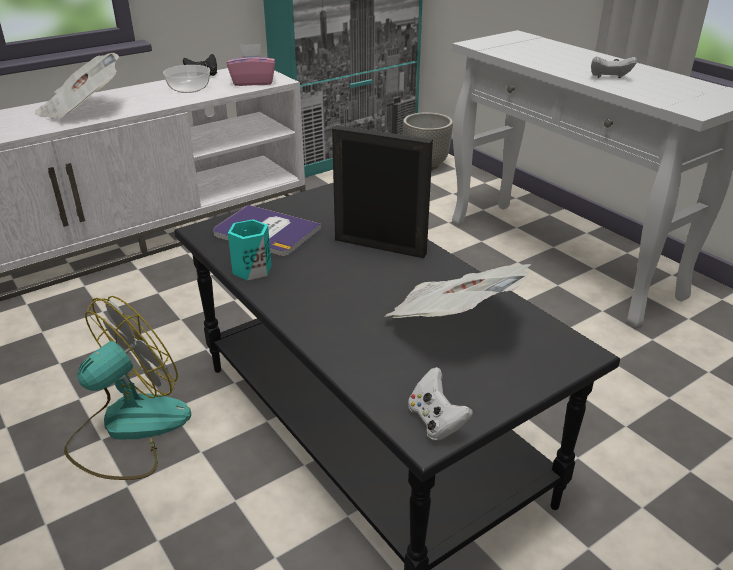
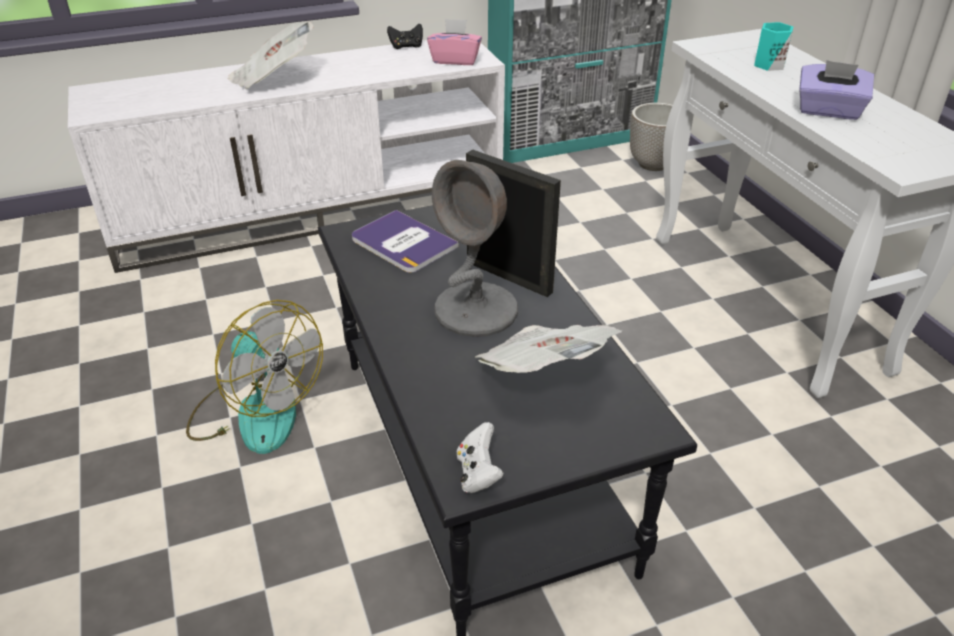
camera: 15 degrees right, 5 degrees up
fan [64,296,191,480] -> fan turned 75 degrees clockwise [186,300,323,454]
bowl [163,65,210,93] -> none
turquoise mug [228,219,272,281] -> turquoise mug moved to [754,22,793,71]
white game controller [591,56,637,78] -> purple tissue box [799,60,874,120]
none -> grey table lamp [432,160,518,337]

